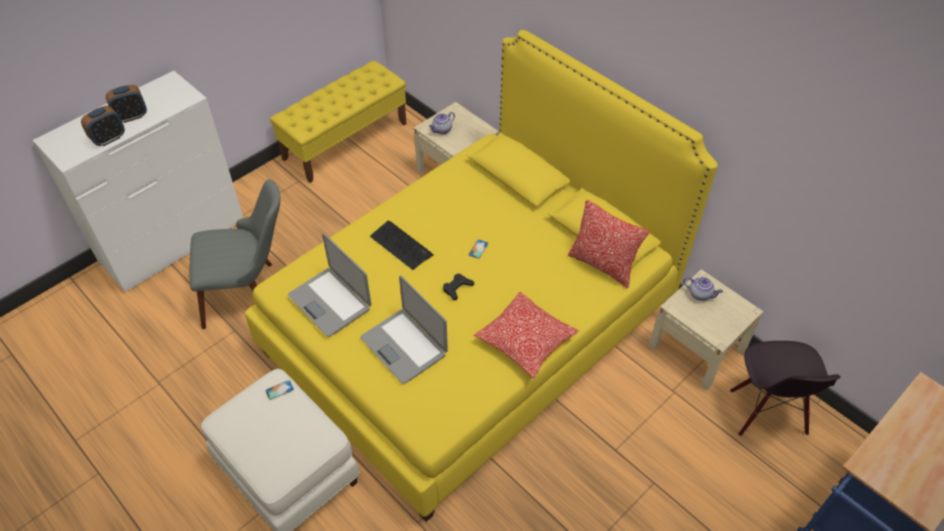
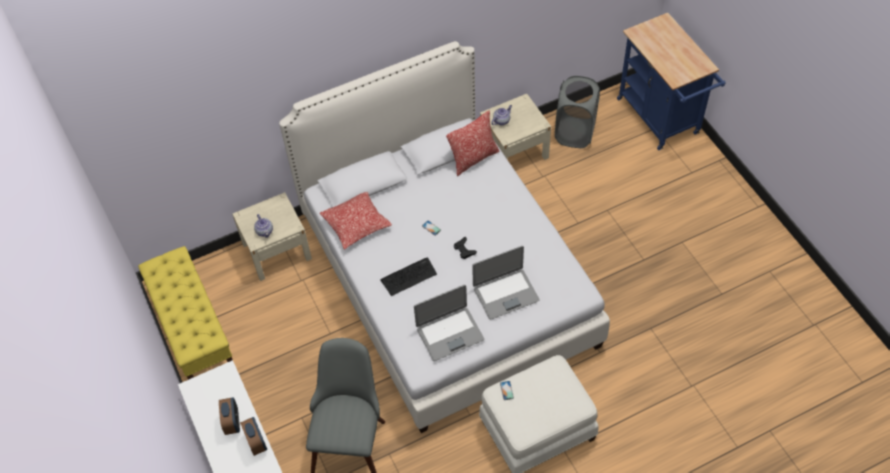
camera: 70 degrees left, 5 degrees up
yellow bed [245,30,718,522] -> white bed [279,41,610,433]
pillow [474,292,579,378] -> pillow moved to [320,192,392,249]
black chair [730,341,841,436] -> grey laundry basket [555,76,600,148]

